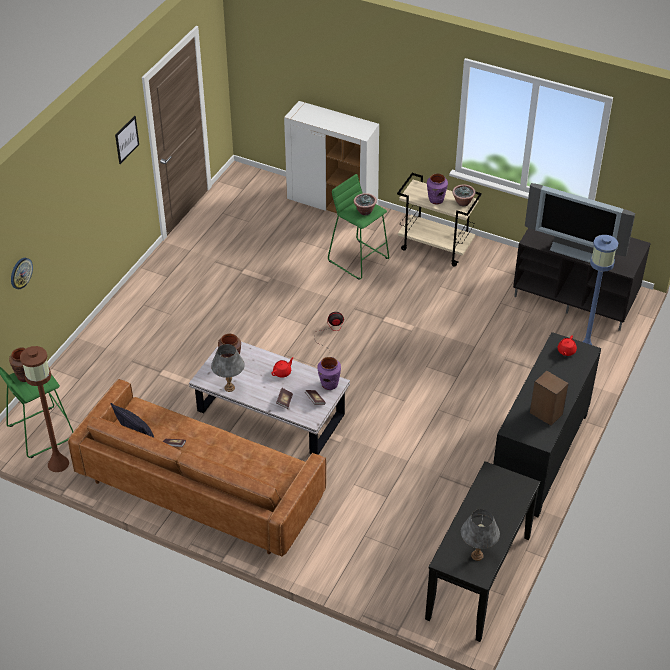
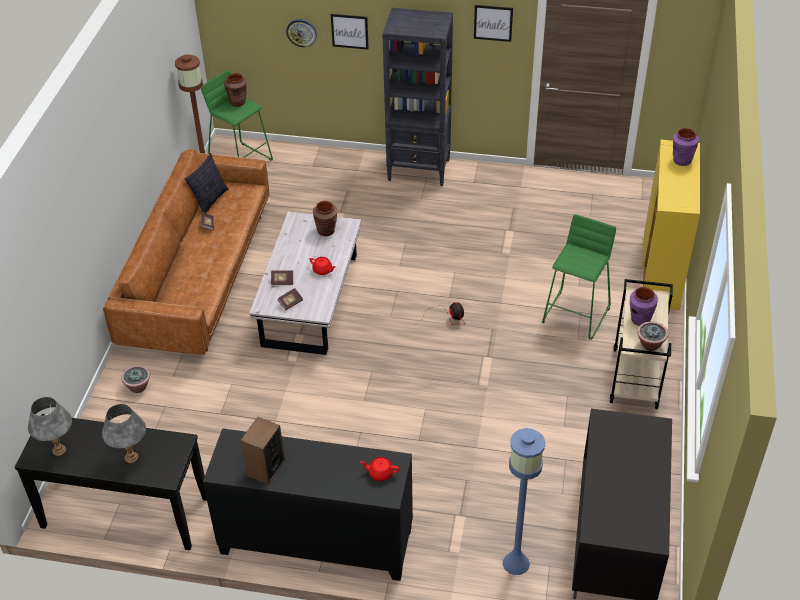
camera: 75 degrees right, 0 degrees up
grey table lamp [211,344,245,392] -> grey table lamp moved to [102,404,146,463]
white cabinet [284,101,379,213] -> yellow cabinet [642,139,700,310]
purple vase [317,357,341,390] -> purple vase moved to [673,128,699,166]
potted plant [354,193,377,215] -> potted plant moved to [121,366,150,393]
television [525,183,635,263] -> none
none -> picture [331,14,369,50]
none -> black bookcase [382,8,453,186]

